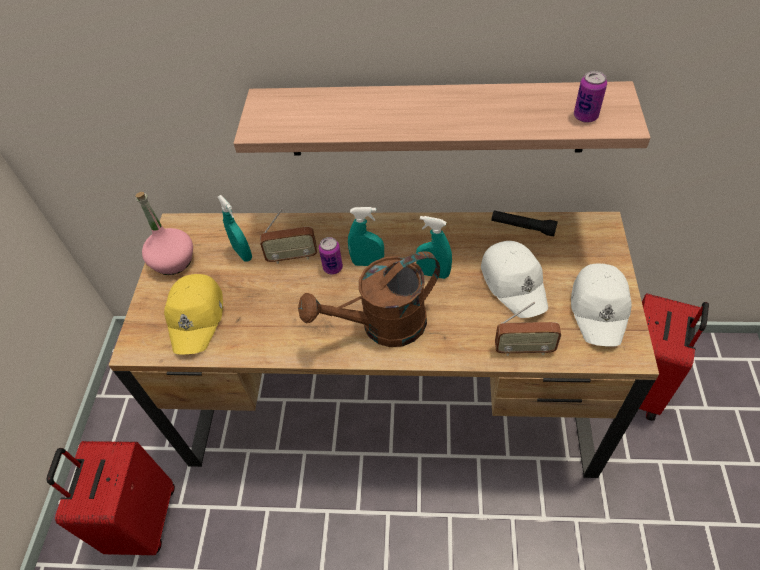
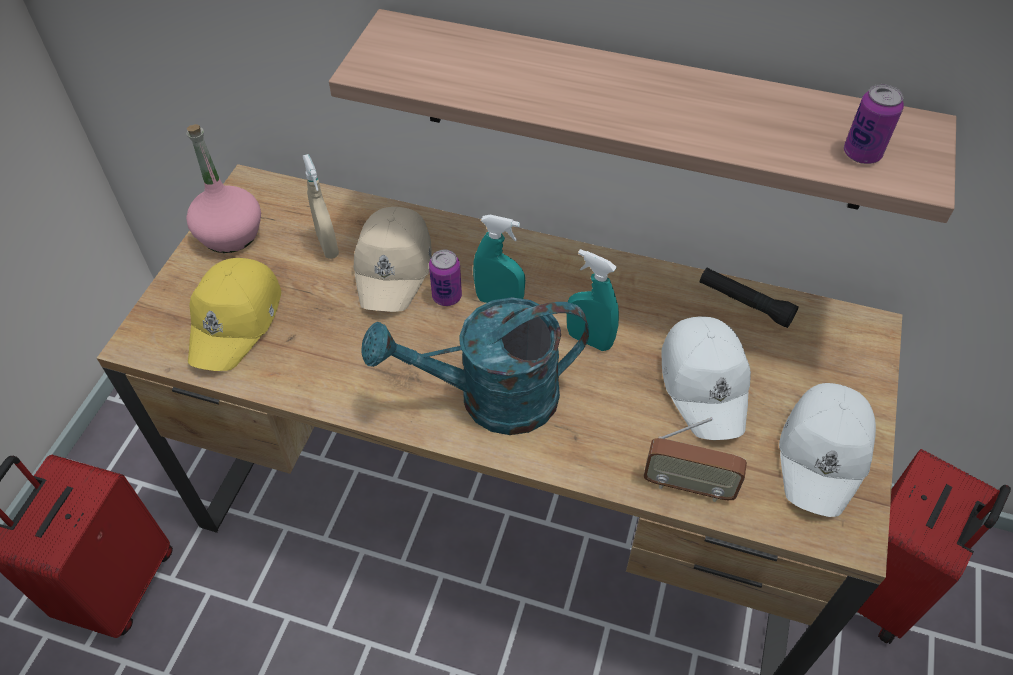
camera: 10 degrees right, 0 degrees up
turquoise spray bottle [217,195,252,262] -> beige spray bottle [303,154,339,259]
radio [260,208,317,264] -> beige cap [354,207,432,312]
brown watering can [298,251,440,347] -> turquoise watering can [361,297,589,435]

